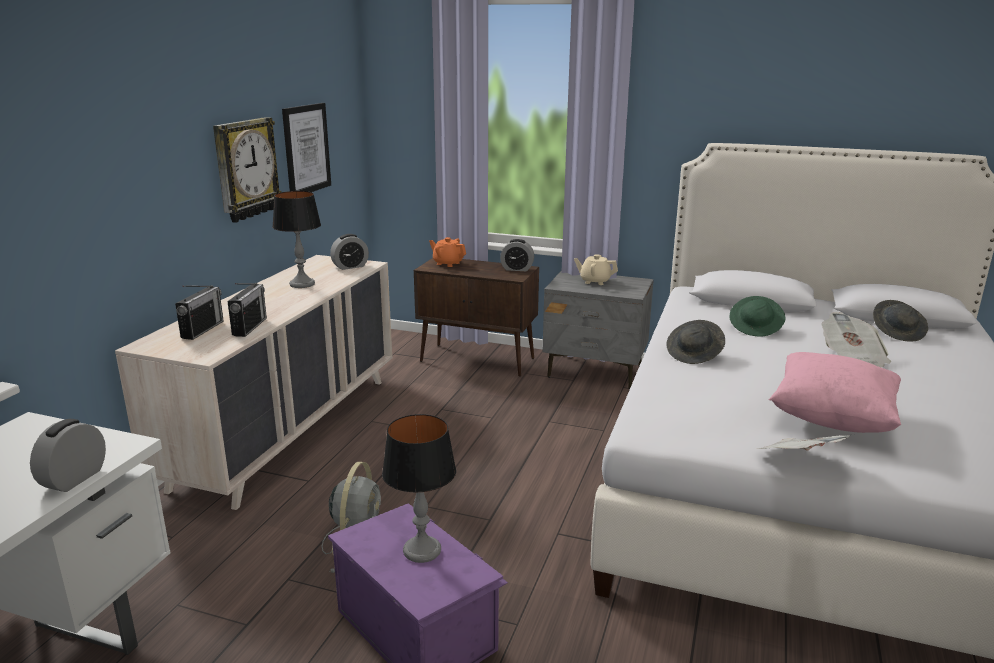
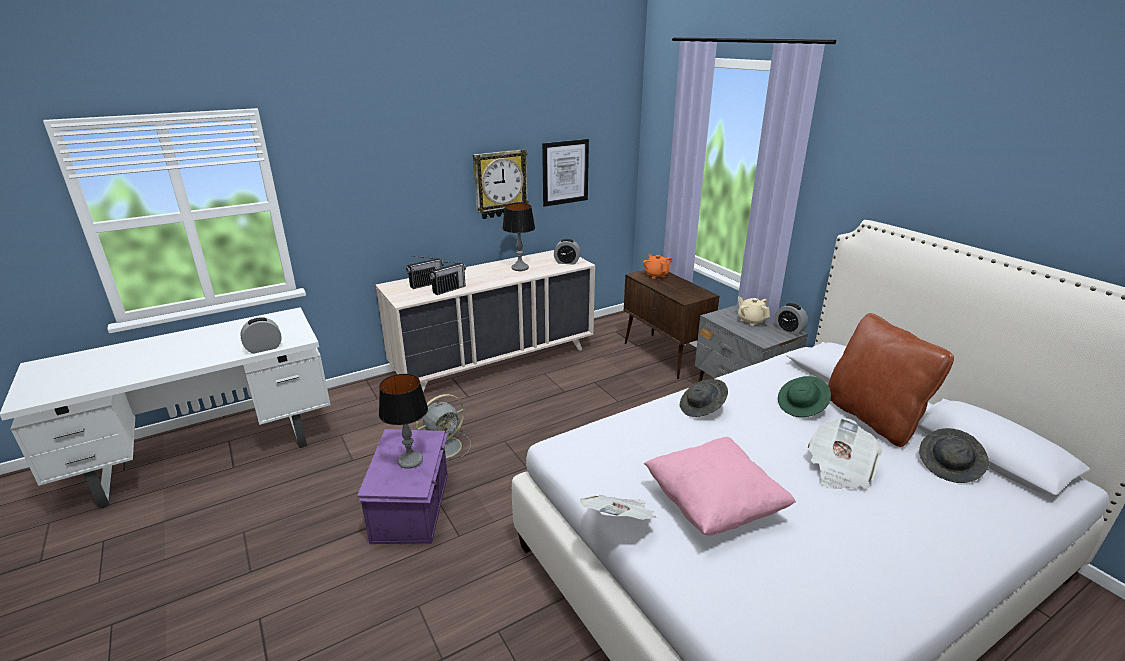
camera: 40 degrees right, 5 degrees up
alarm clock [500,239,534,271] -> alarm clock moved to [774,303,808,335]
none -> brown pillow [828,313,954,447]

